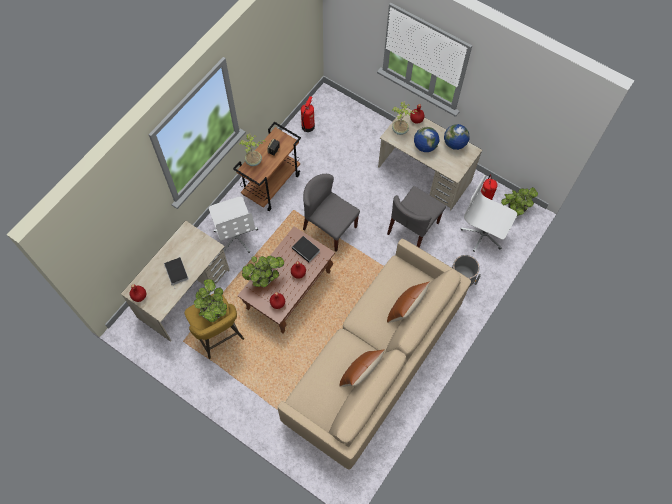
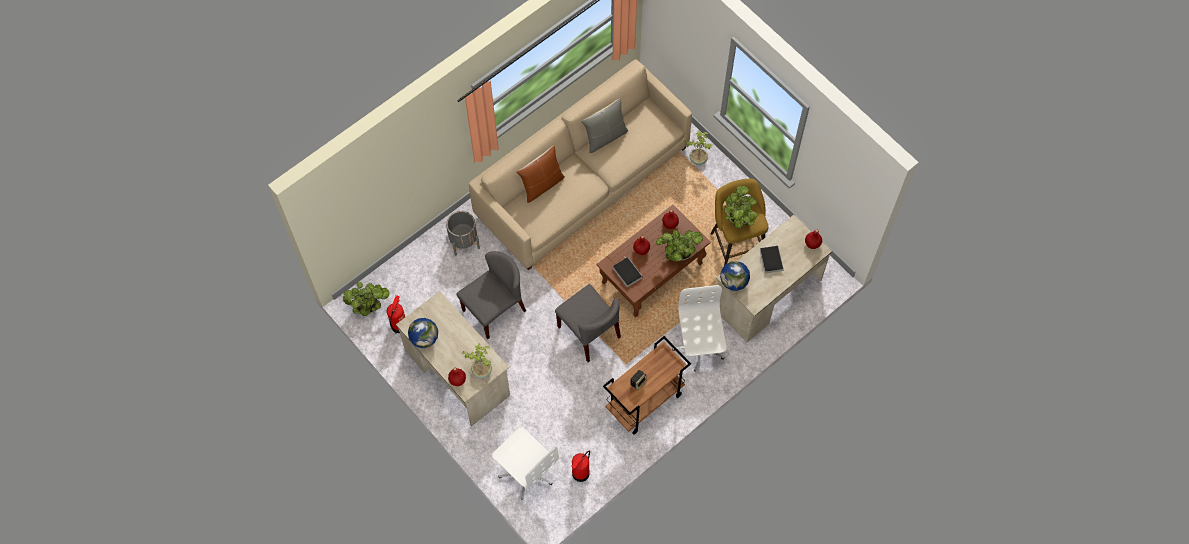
camera: 165 degrees left, 0 degrees up
potted plant [240,133,266,166] -> potted plant moved to [685,130,712,165]
brown pillow [340,349,385,387] -> grey pillow [581,98,628,153]
globe [414,127,439,152] -> globe moved to [720,261,750,291]
white office chair [461,175,517,252] -> white office chair moved to [492,427,559,500]

